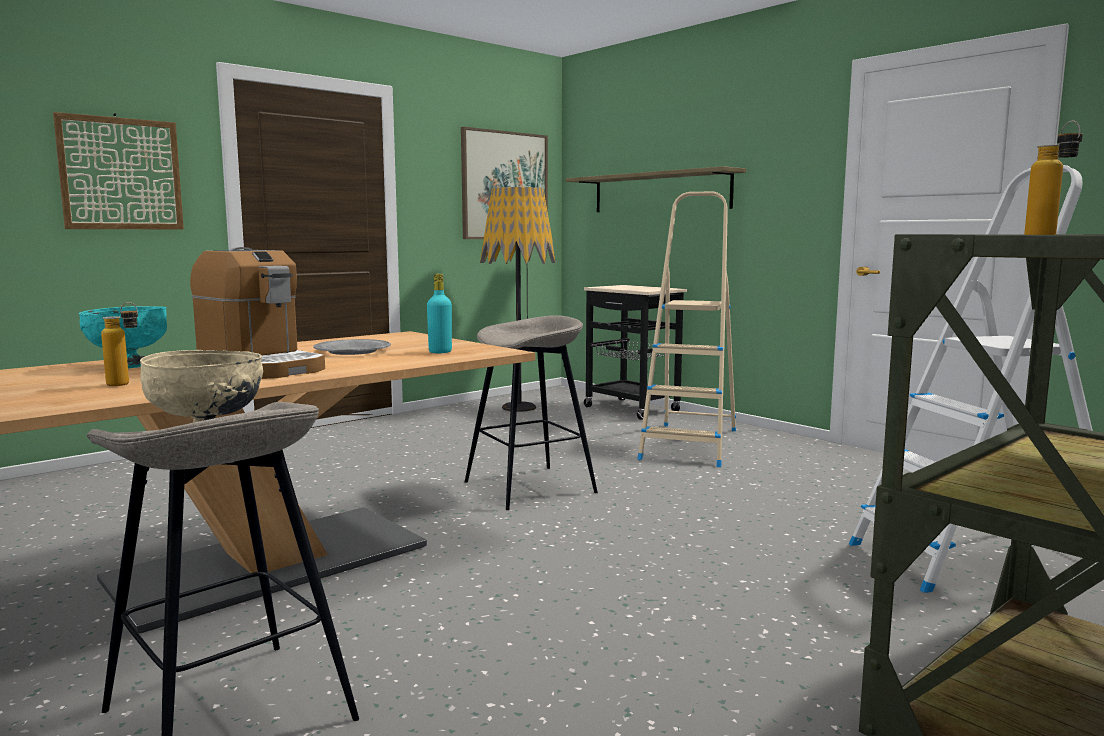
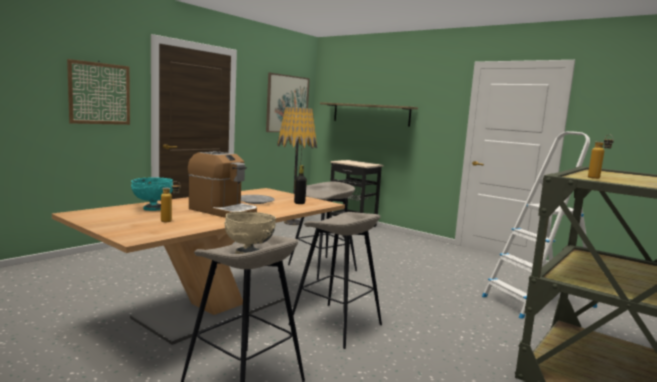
camera: 10 degrees left, 0 degrees up
turquoise bottle [427,274,452,353] -> black bottle [294,165,307,204]
beige step ladder [638,192,736,467] -> none
none -> grey stool [288,212,382,349]

